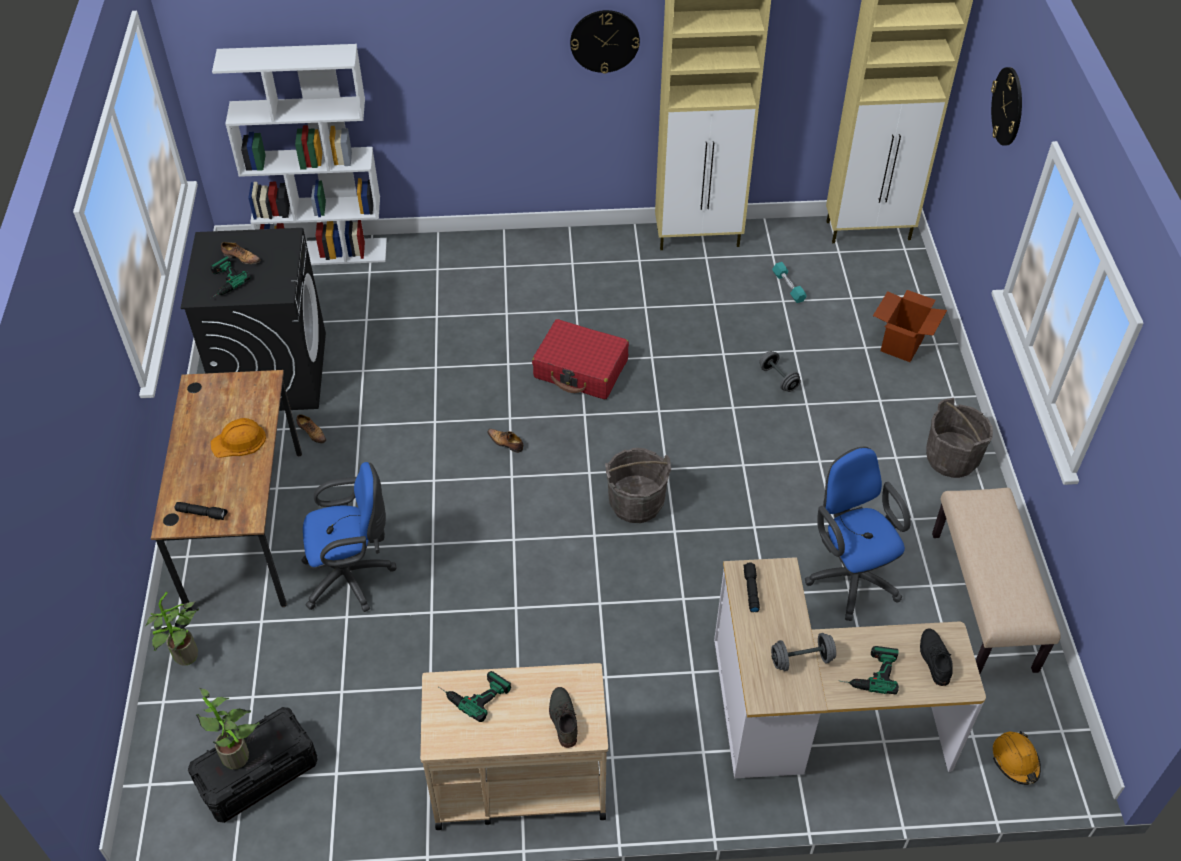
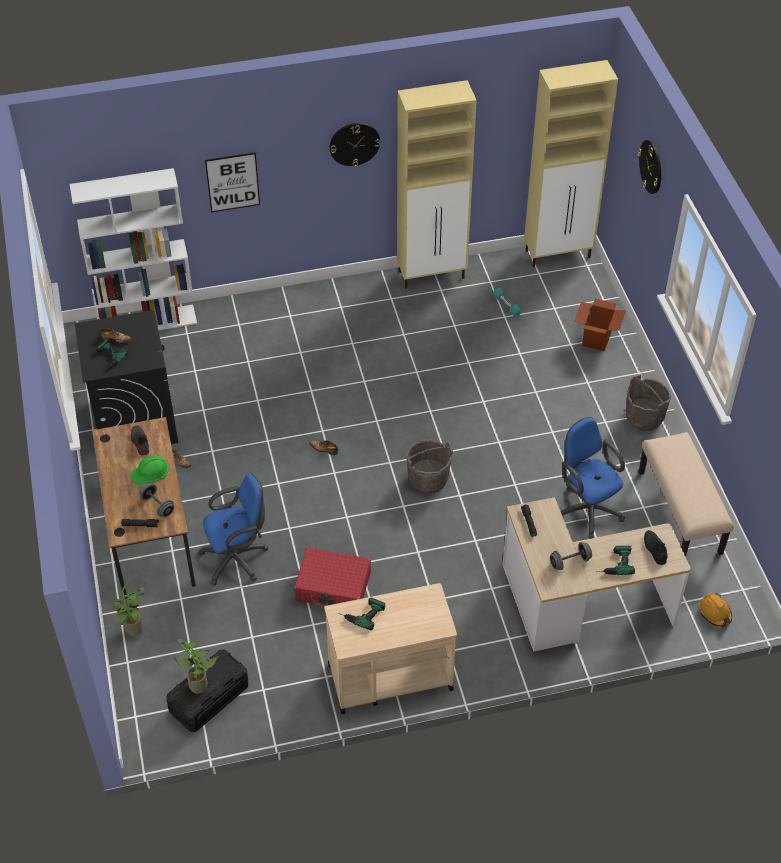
camera: 10 degrees left, 0 degrees up
orange hard hat [211,418,266,458] -> green hard hat [130,455,169,485]
red suitcase [532,319,629,400] -> red suitcase moved to [294,547,371,609]
grey shoe [549,687,578,748] -> grey shoe moved to [131,425,149,456]
grey dumbbell [759,351,801,392] -> grey dumbbell moved to [139,483,174,517]
none -> picture [205,152,260,212]

